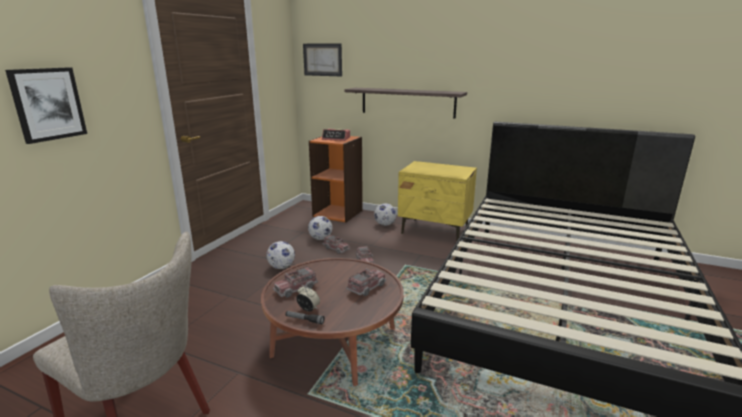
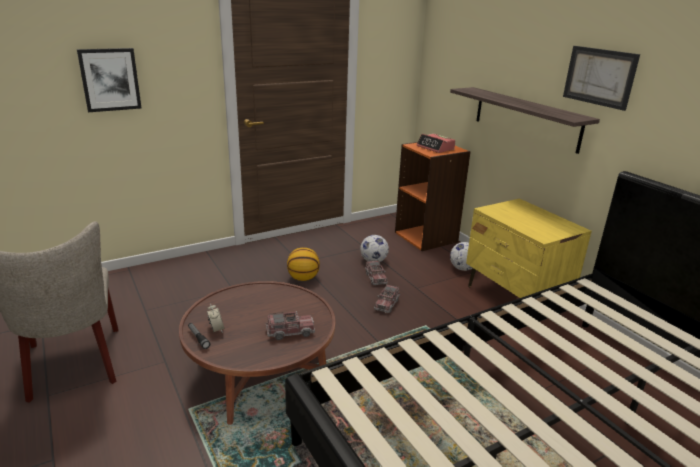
camera: 35 degrees right, 5 degrees up
football [266,241,295,269] -> basketball [287,248,320,281]
toy truck [273,266,318,298] -> none
picture [303,43,342,76] -> picture moved to [563,46,640,111]

